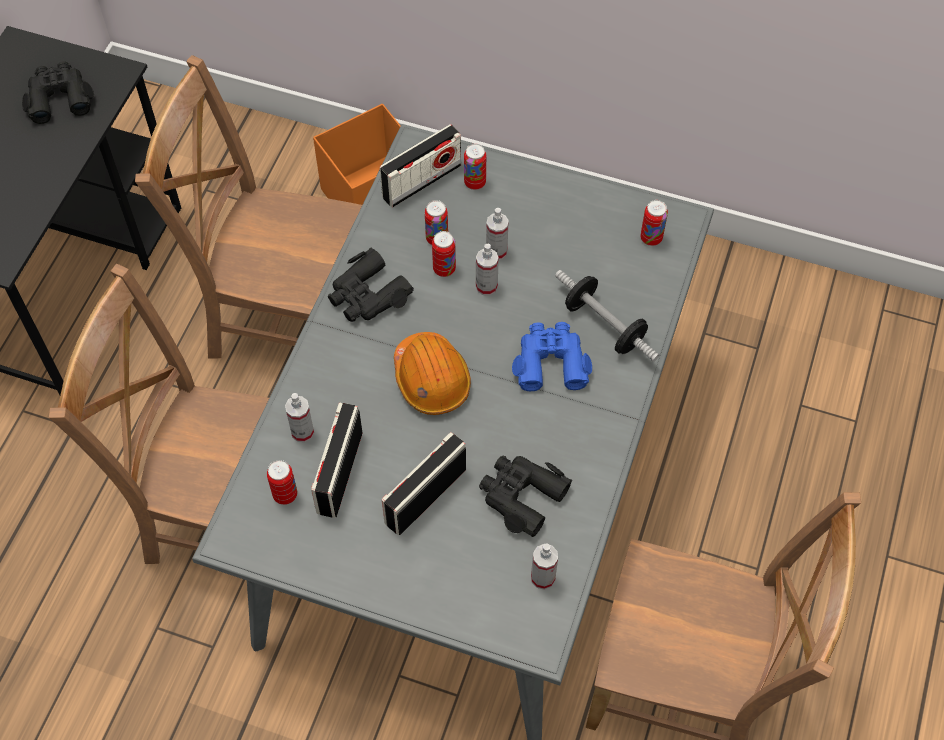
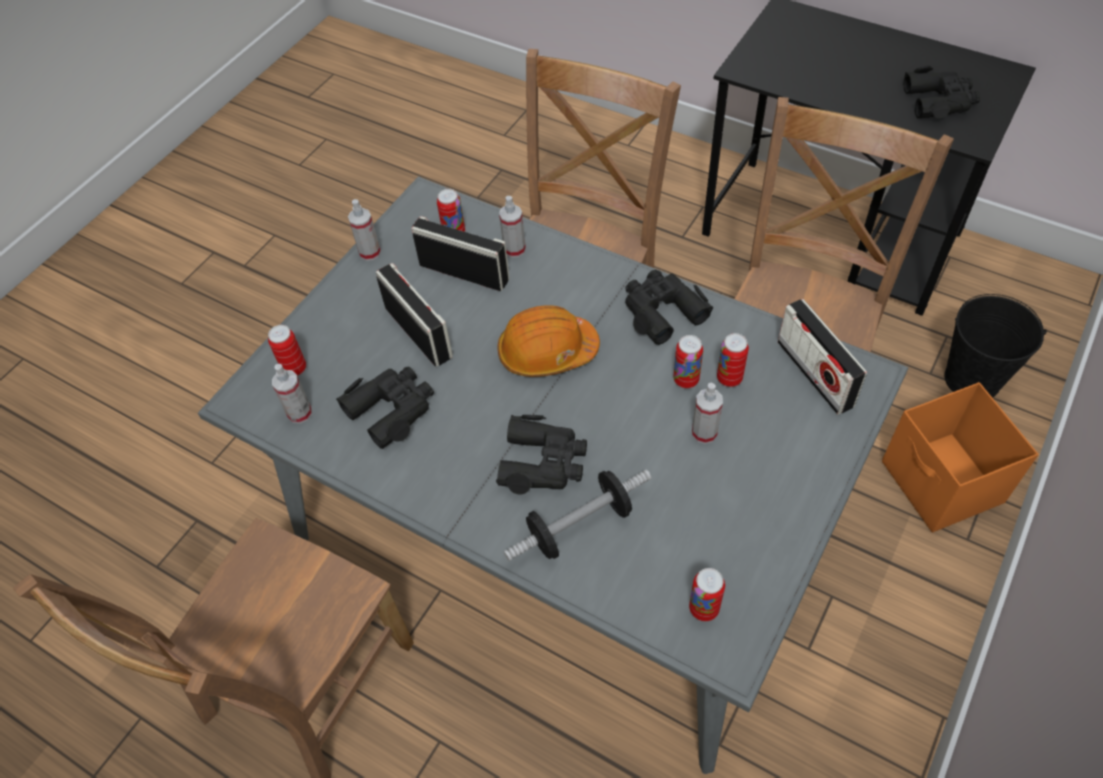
camera: 105 degrees right, 5 degrees down
can [464,144,486,190] -> can moved to [268,325,306,376]
spray bottle [476,244,499,295] -> spray bottle moved to [348,199,381,261]
blue binoculars [512,322,592,391] -> black binoculars [496,415,587,495]
none -> black bucket [944,294,1047,398]

